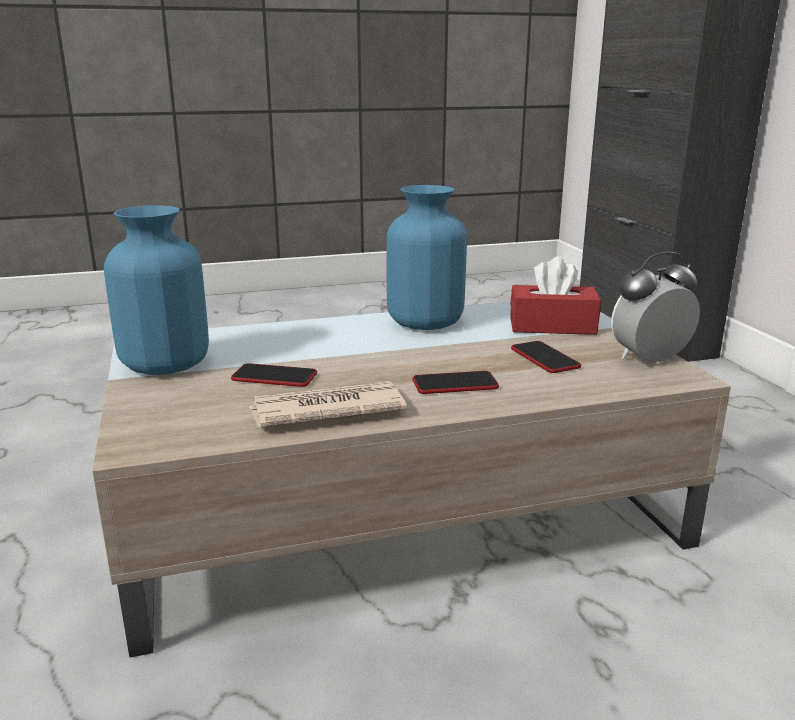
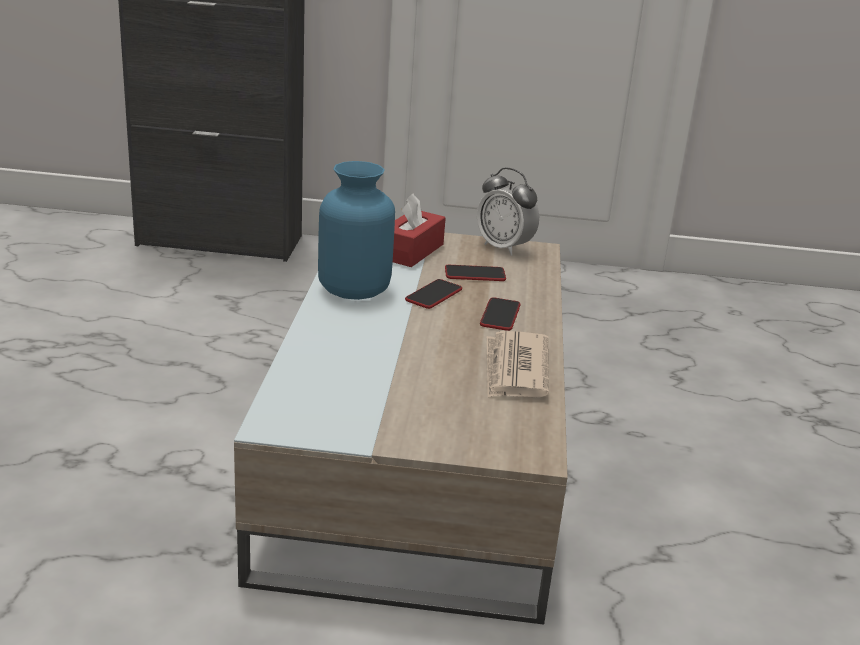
camera: 70 degrees left, 5 degrees up
blue vase [104,205,209,375] -> none
phone [231,363,317,387] -> phone moved to [405,279,462,309]
alarm clock [611,252,700,365] -> alarm clock turned 45 degrees counterclockwise [477,167,539,255]

